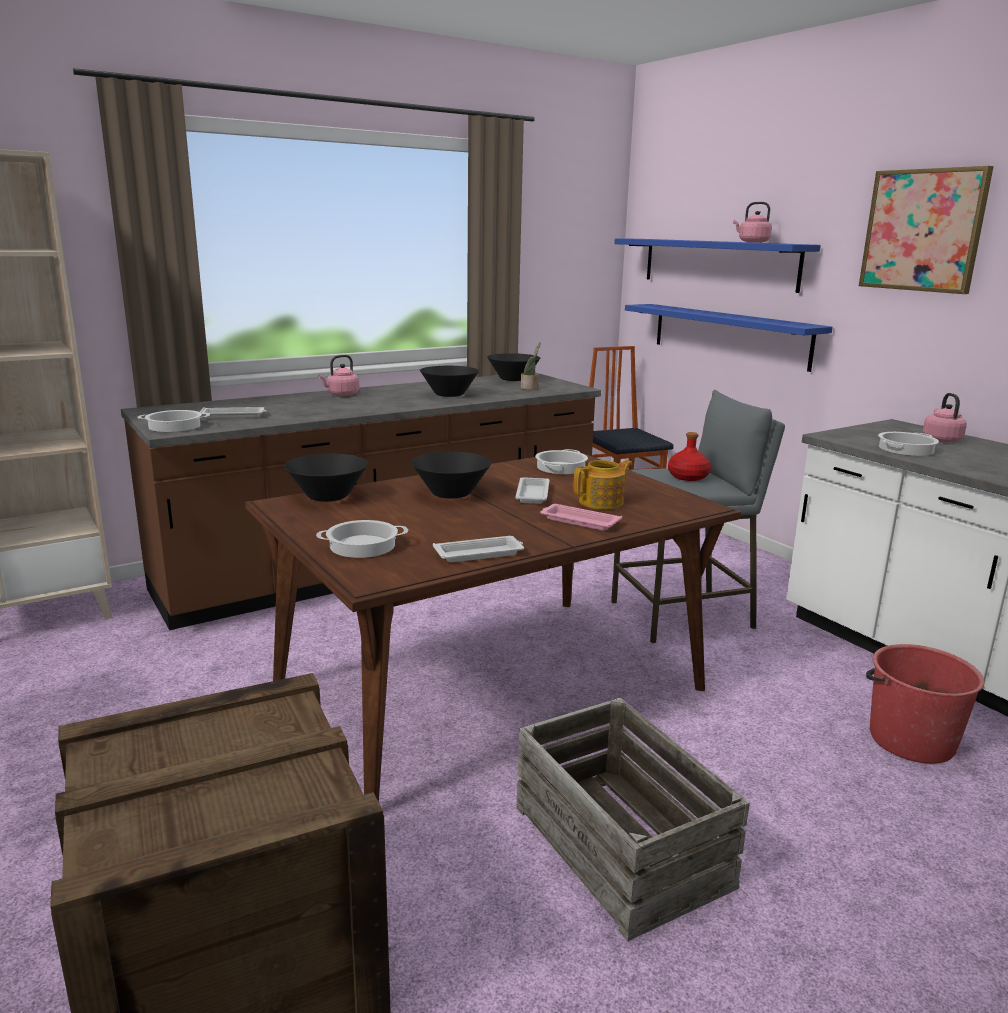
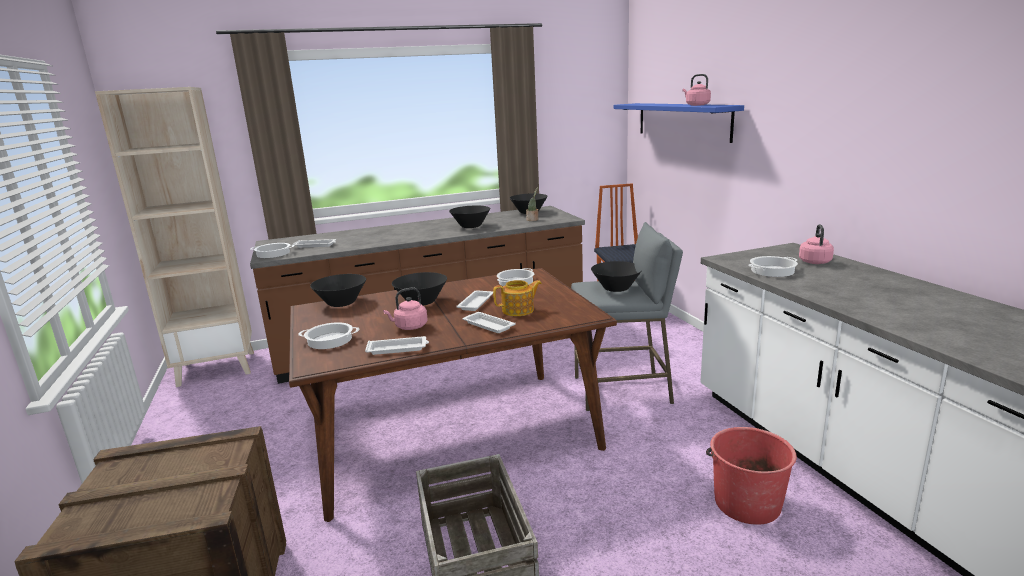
camera: 15 degrees right, 0 degrees up
pink kettle [318,355,360,396] -> pink kettle moved to [383,287,428,330]
pink tray [540,504,622,531] -> white tray [463,312,516,333]
blue shelf [625,304,833,372] -> none
red bottle [668,432,711,481] -> black bowl [591,261,641,292]
picture [859,166,994,294] -> none

